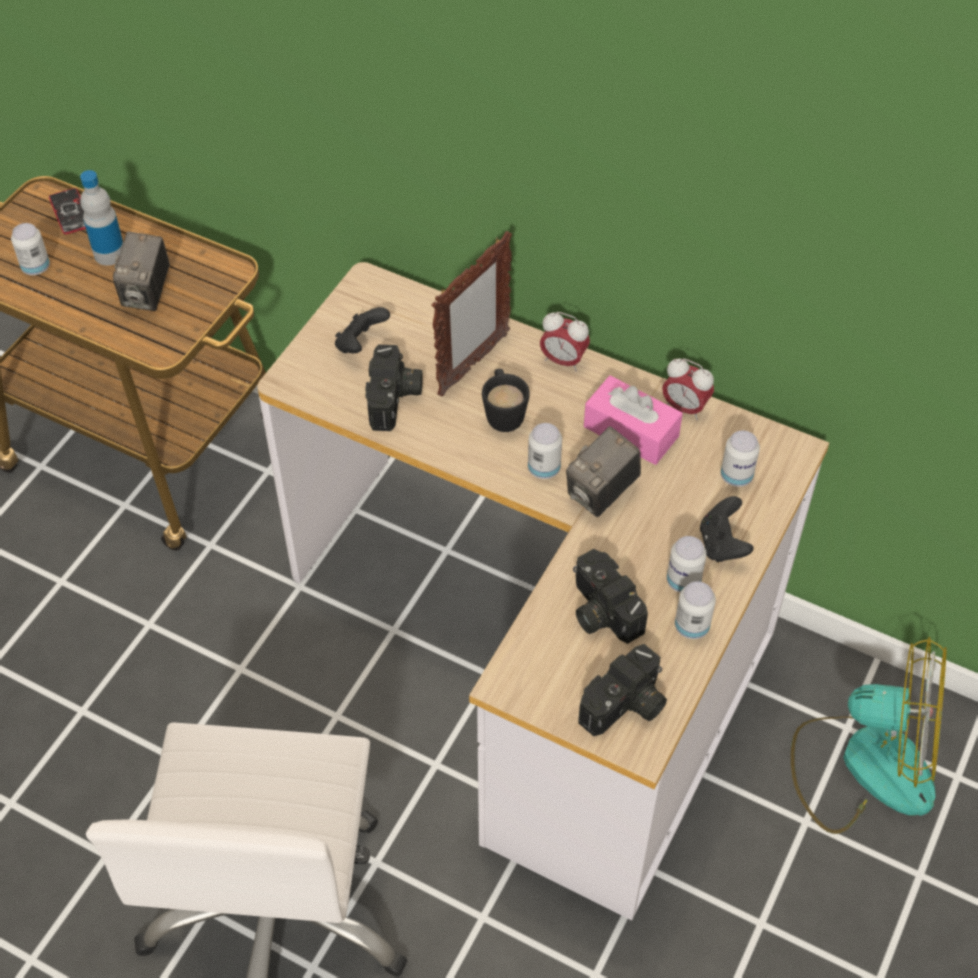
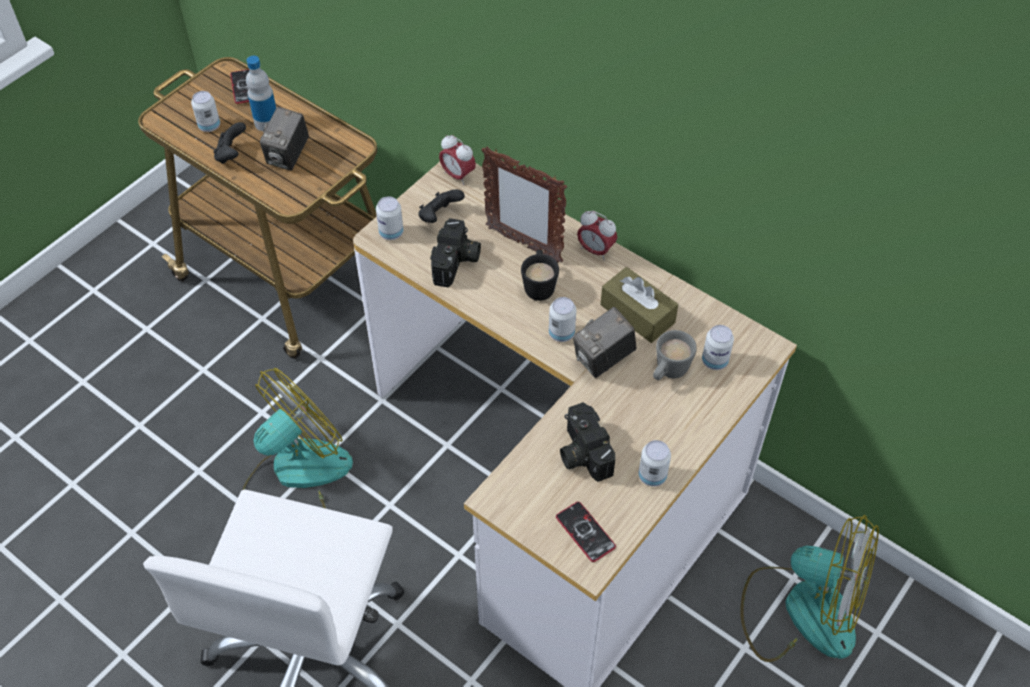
camera: 10 degrees right, 0 degrees up
picture frame [431,231,512,397] -> picture frame turned 75 degrees clockwise [481,147,567,263]
camera [578,644,667,736] -> phone [556,502,616,562]
pink tissue box [584,376,683,465] -> brown tissue box [601,267,678,343]
alarm clock [662,358,714,420] -> alarm clock moved to [439,135,476,185]
can [667,536,707,593] -> can moved to [376,196,404,240]
black game controller [700,496,754,562] -> black game controller moved to [213,122,246,164]
none -> fan [243,368,353,508]
none -> grey mug [653,330,697,380]

